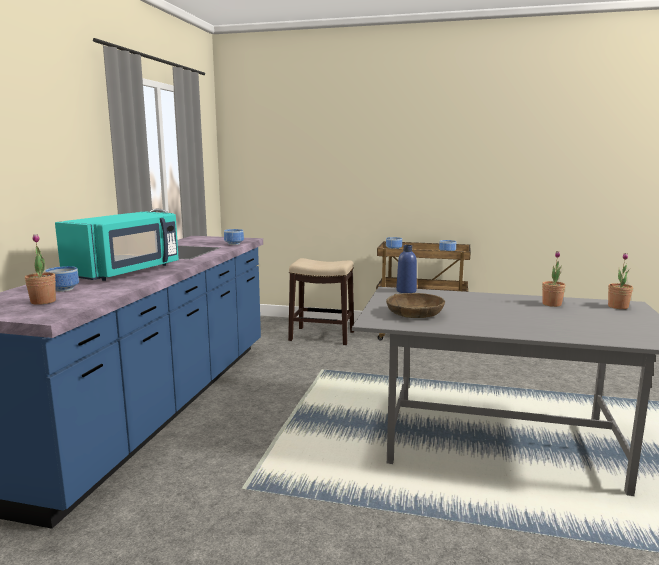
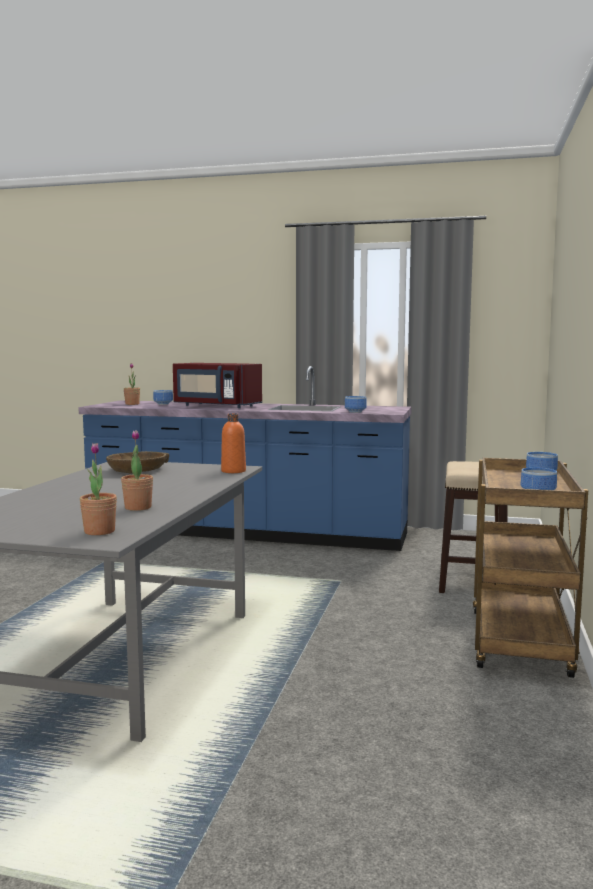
camera: 90 degrees right, 5 degrees down
turquoise microwave [55,211,179,281] -> red microwave [173,363,262,408]
blue bottle [396,245,417,293] -> orange bottle [221,414,246,473]

